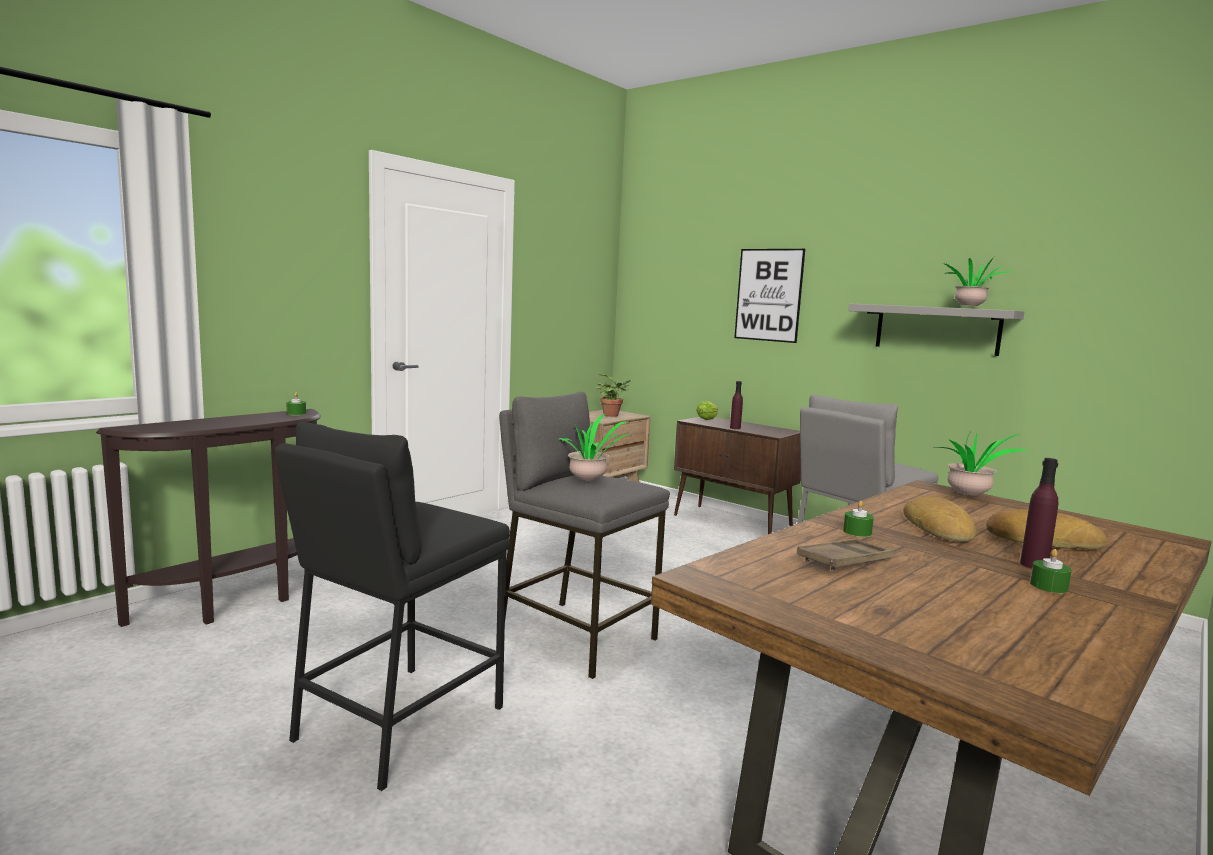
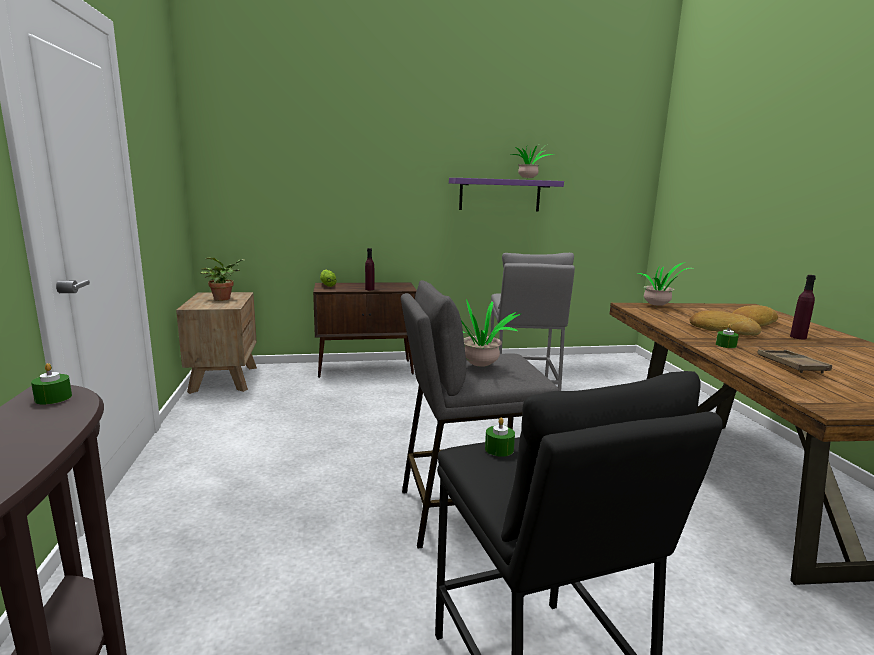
camera: 50 degrees left, 5 degrees up
picture [734,249,805,343] -> none
grey shelf [848,304,1024,356] -> purple shelf [449,178,564,212]
green candle [1030,549,1072,593] -> green candle moved to [485,417,515,457]

